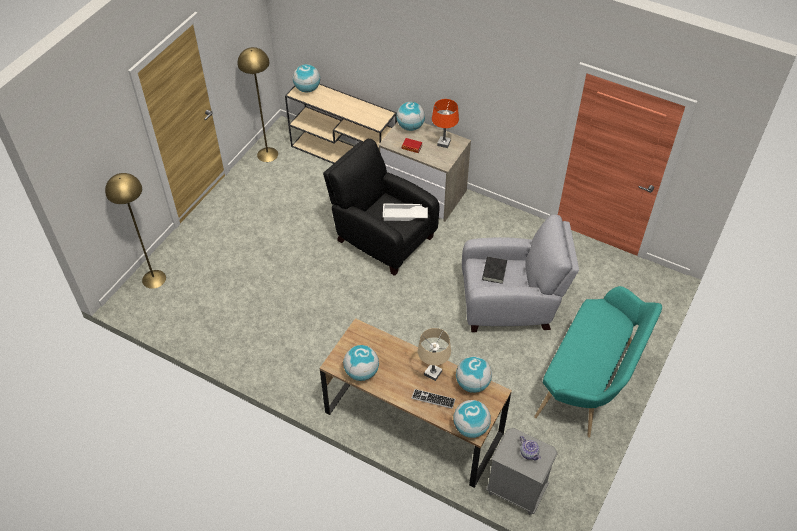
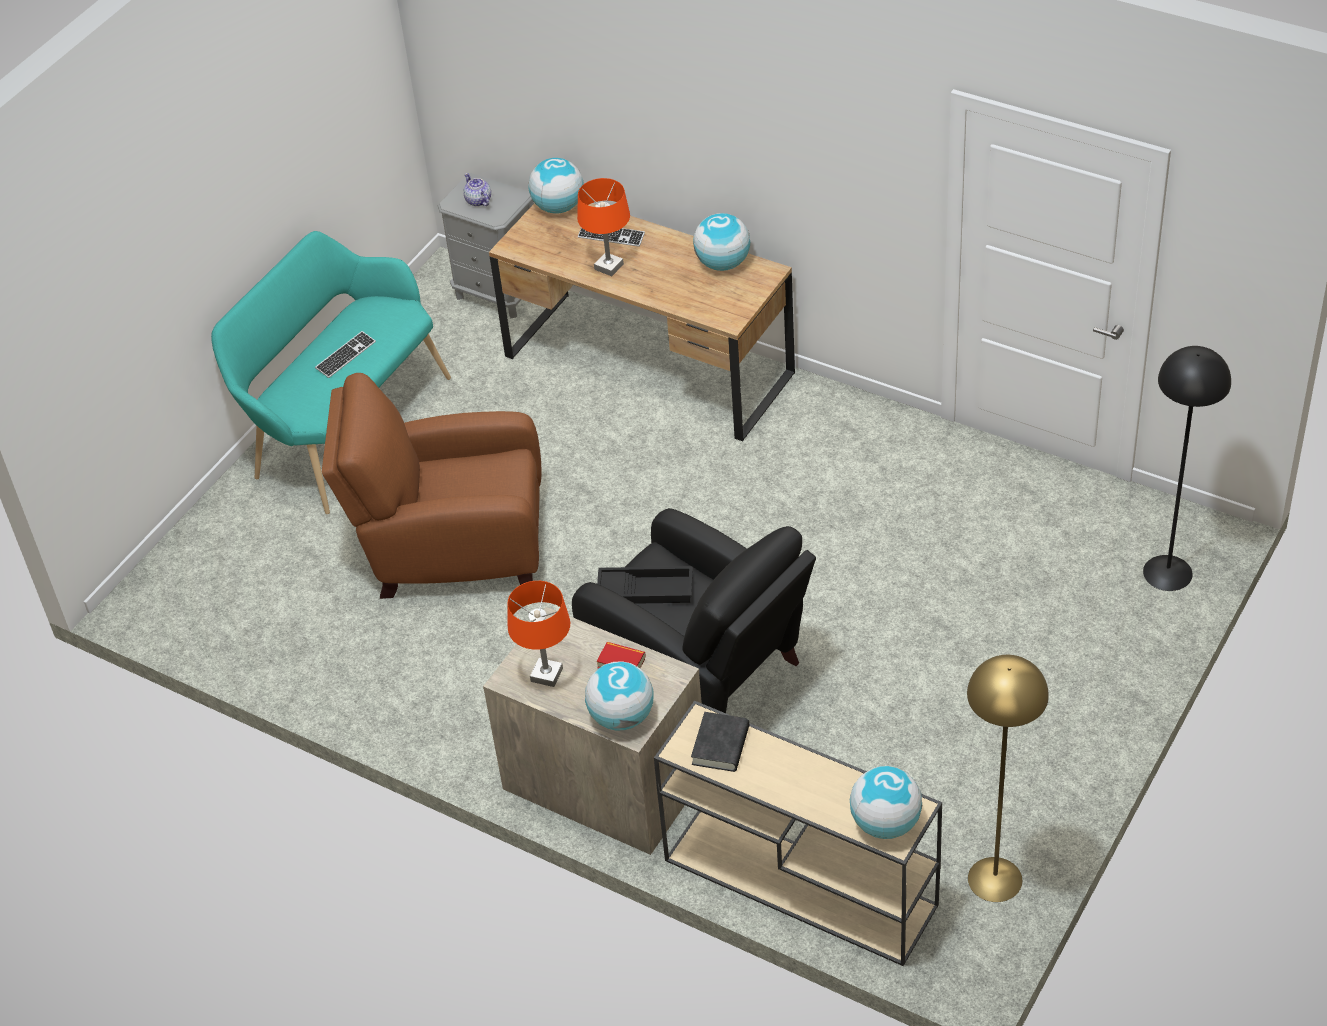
camera: 175 degrees left, 5 degrees down
yellow floor lamp [105,173,166,289] -> black floor lamp [1143,346,1231,591]
white tray [383,203,428,221] -> black tray [597,566,693,604]
beige table lamp [418,328,451,381] -> orange table lamp [577,178,630,276]
globe [456,356,492,393] -> none
grey armchair [462,214,579,332] -> brown armchair [322,373,542,599]
black book [482,257,507,284] -> black book moved to [691,712,749,772]
none -> keyboard [315,331,376,378]

